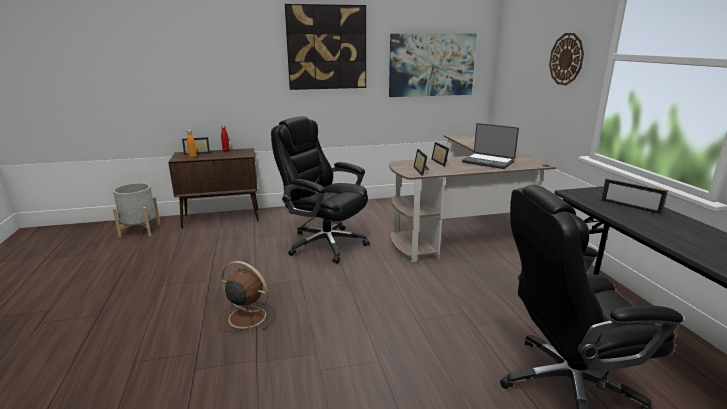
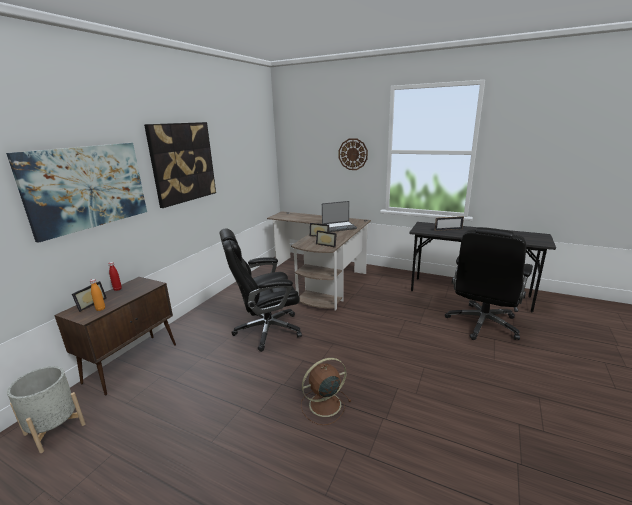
camera: 50 degrees left, 0 degrees up
picture [389,34,477,97] -> picture moved to [6,143,147,243]

